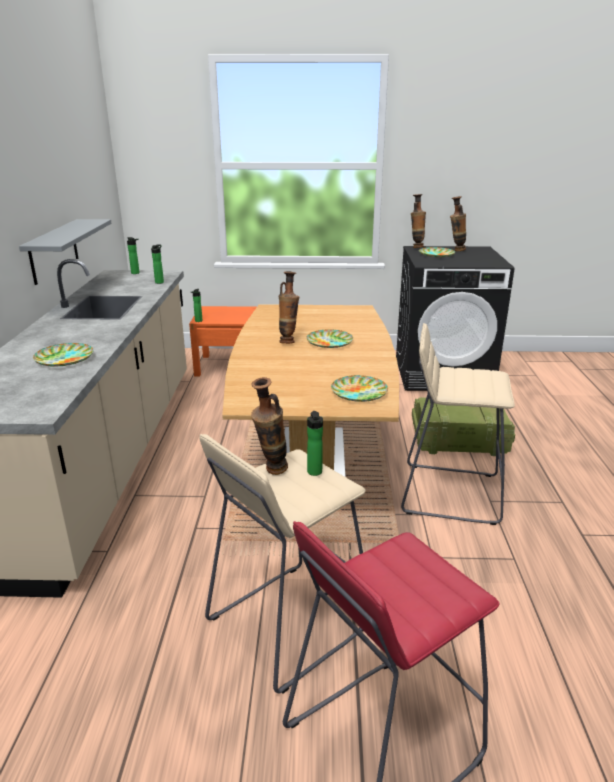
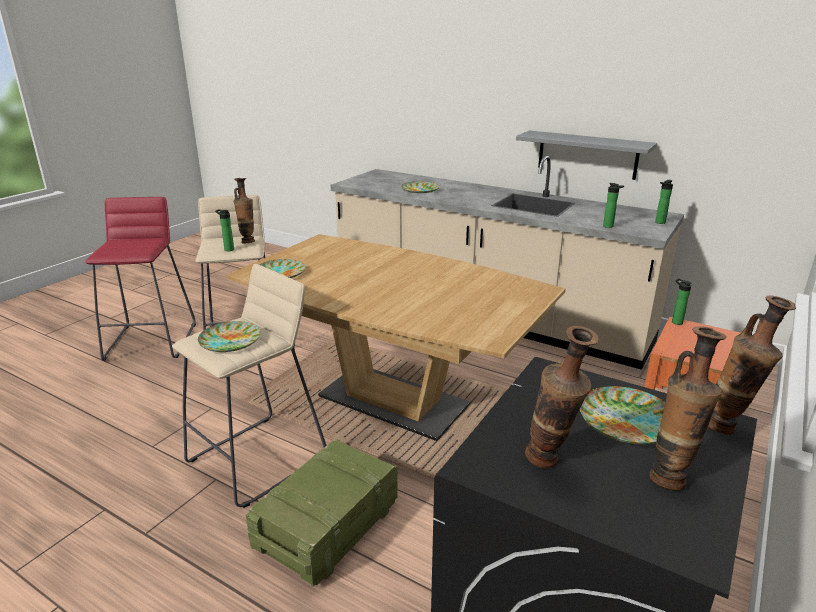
camera: 120 degrees right, 0 degrees up
vase [279,271,299,344] -> vase moved to [525,326,599,468]
plate [306,329,353,348] -> plate moved to [198,321,261,352]

